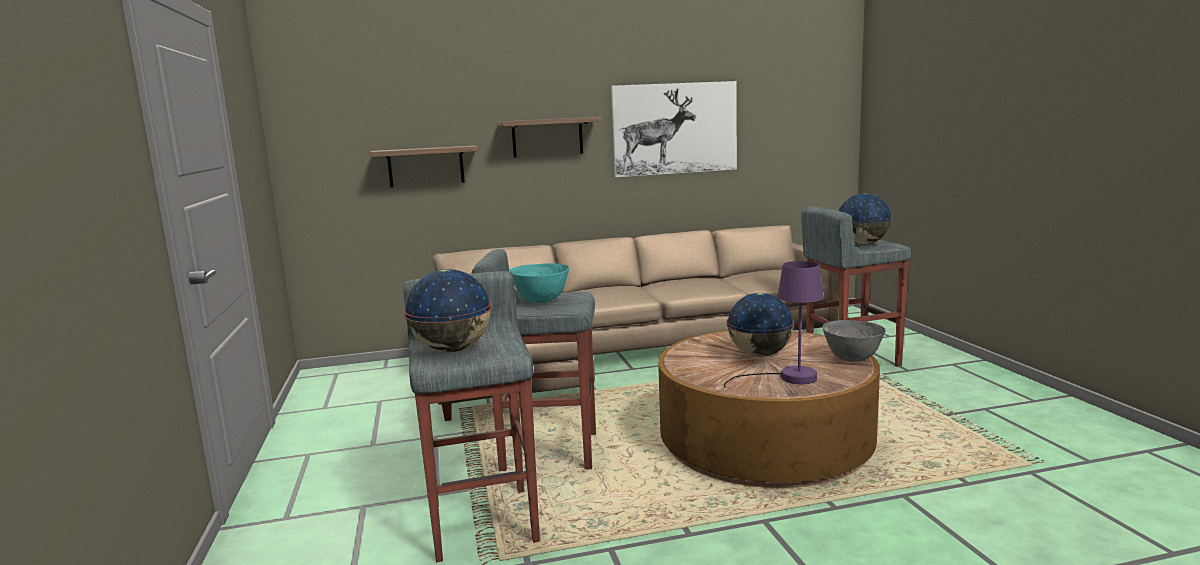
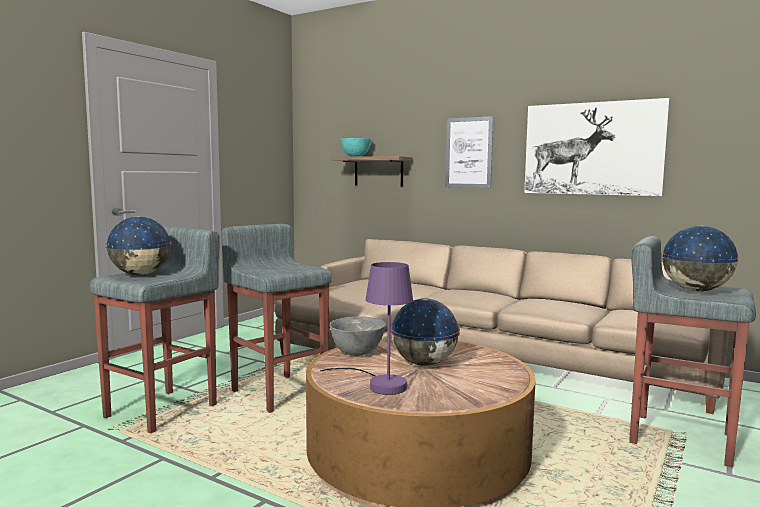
camera: 45 degrees right, 5 degrees down
shelf [498,117,602,157] -> picture [445,116,493,188]
turquoise bowl [509,263,569,303] -> turquoise bowl moved to [340,138,372,157]
grey bowl [823,320,885,362] -> grey bowl moved to [330,316,386,356]

